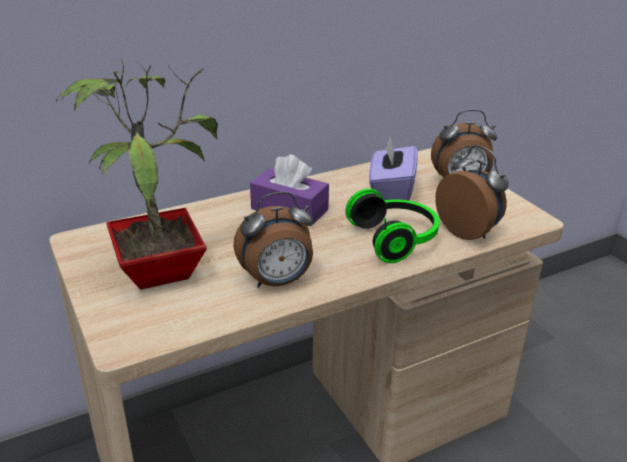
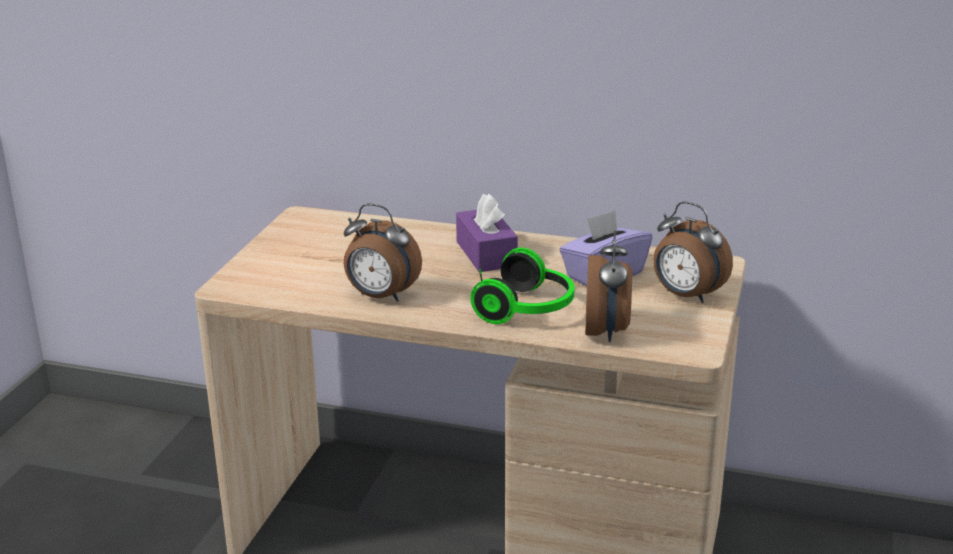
camera: 45 degrees right, 5 degrees down
potted plant [56,58,218,289] -> none

